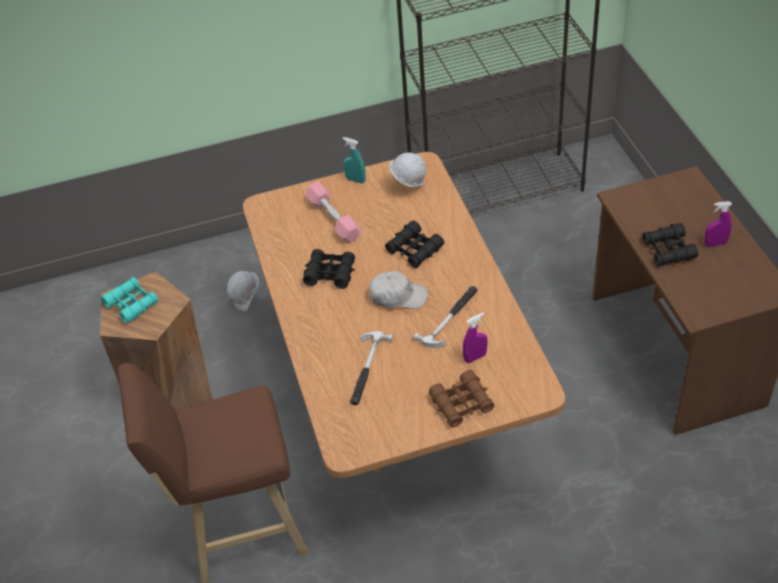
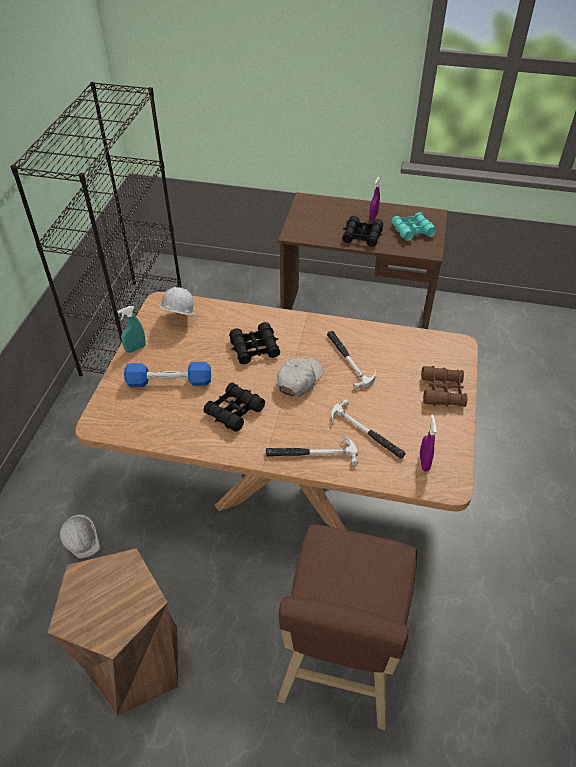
camera: 65 degrees left, 0 degrees up
turquoise binoculars [101,277,159,323] -> turquoise binoculars moved to [392,212,436,241]
pink dumbbell [305,181,361,243] -> blue dumbbell [124,362,211,387]
purple spray bottle [463,312,488,363] -> purple spray bottle moved to [420,415,437,472]
none -> hammer [266,436,358,466]

